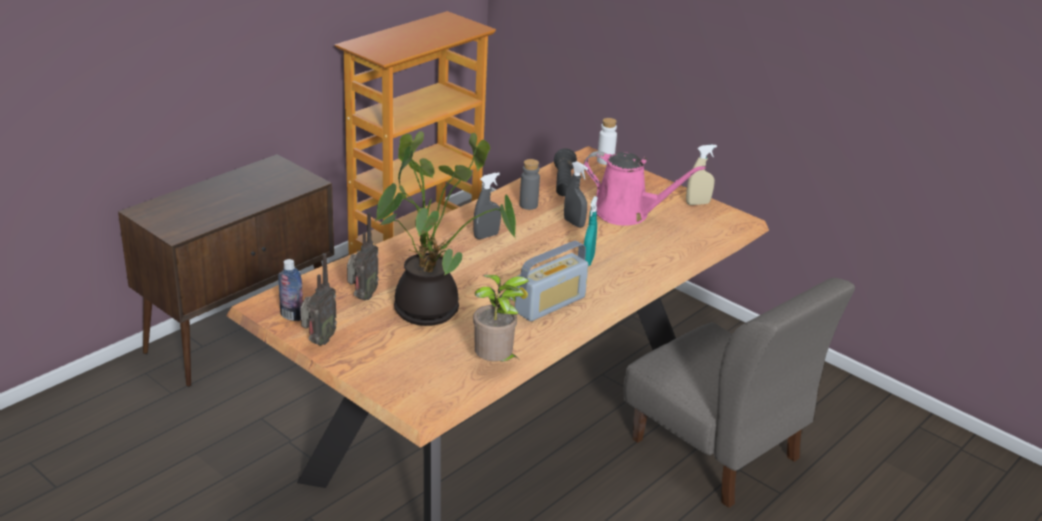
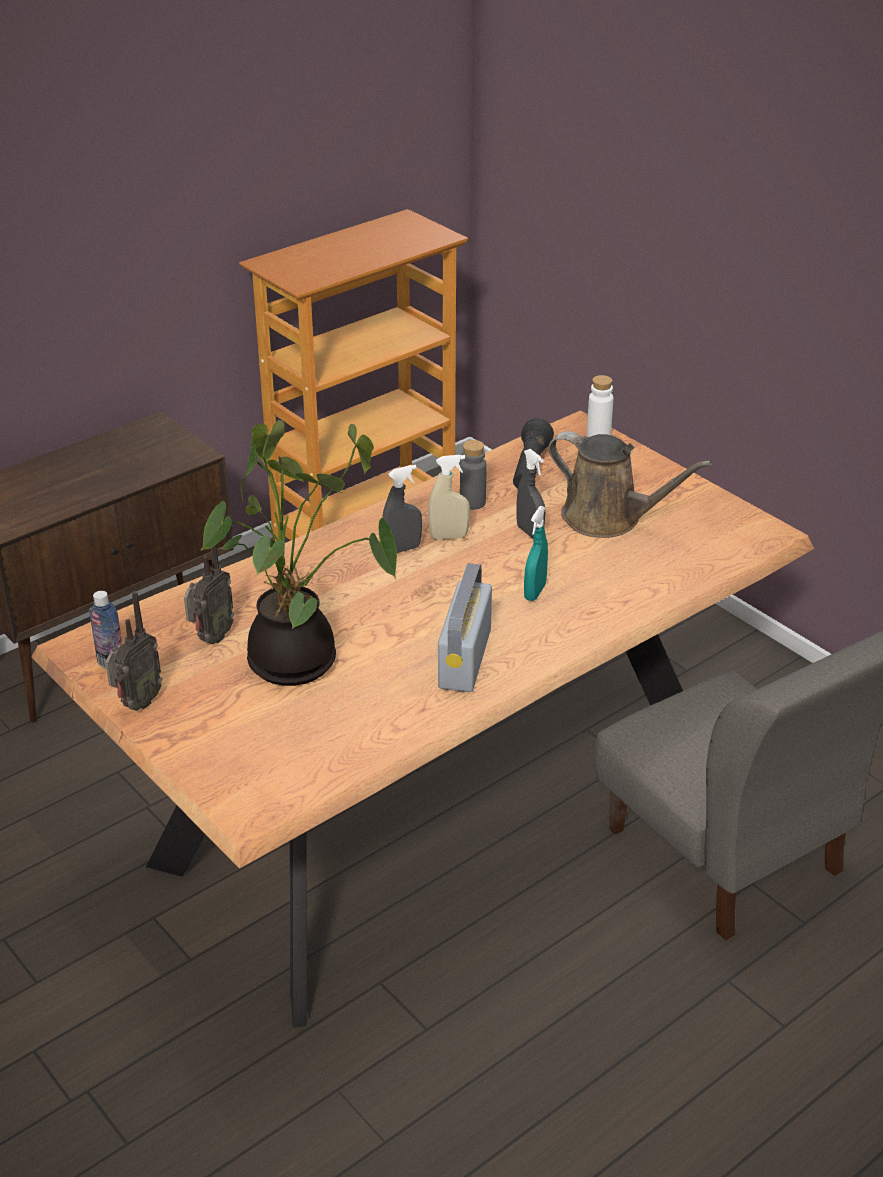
camera: 10 degrees right, 5 degrees up
potted plant [473,275,529,362] -> none
radio [515,241,588,321] -> radio turned 135 degrees clockwise [438,563,492,692]
pink watering can [584,151,706,226] -> brown watering can [548,431,712,538]
beige spray bottle [686,144,717,205] -> beige spray bottle moved to [428,455,470,540]

